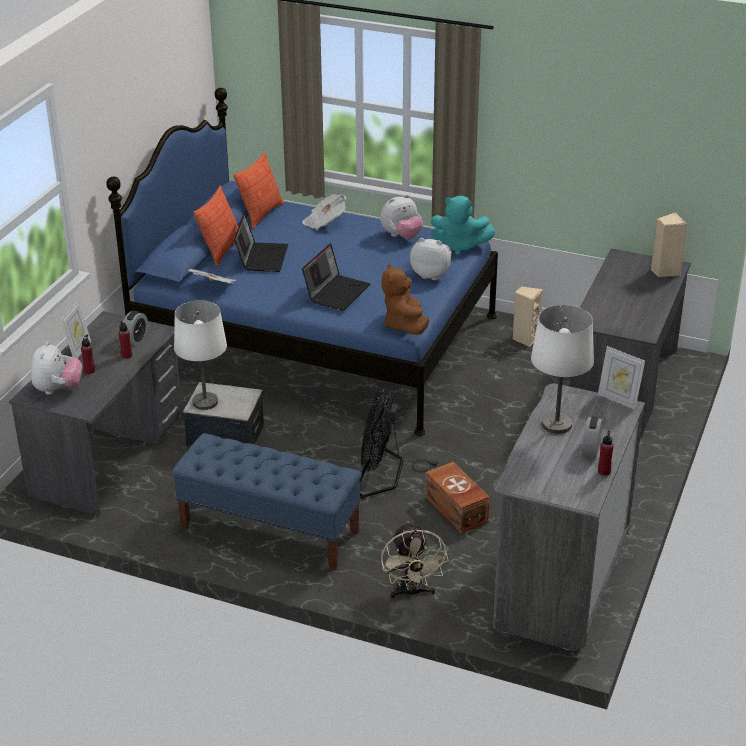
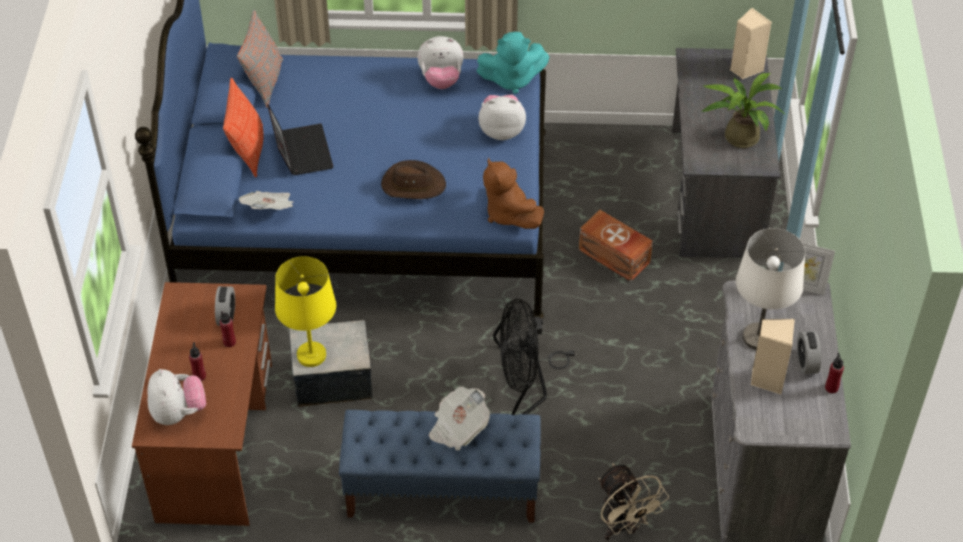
camera: 20 degrees left, 15 degrees up
grey desk [9,311,183,516] -> brown desk [132,282,272,526]
picture frame [61,300,91,358] -> none
white table lamp [174,300,227,410] -> yellow table lamp [275,256,336,367]
orange pillow [233,152,284,229] -> grey pillow [237,10,283,108]
newspaper [302,194,347,230] -> newspaper moved to [429,386,490,451]
laptop [302,243,370,311] -> brown hat [381,160,446,199]
plush toy [380,194,423,239] -> plush toy turned 45 degrees clockwise [417,36,463,89]
brown storage box [425,462,490,533] -> brown storage box moved to [579,210,653,281]
beige speaker [512,286,543,347] -> beige speaker moved to [751,319,795,394]
none -> potted plant [702,73,786,148]

